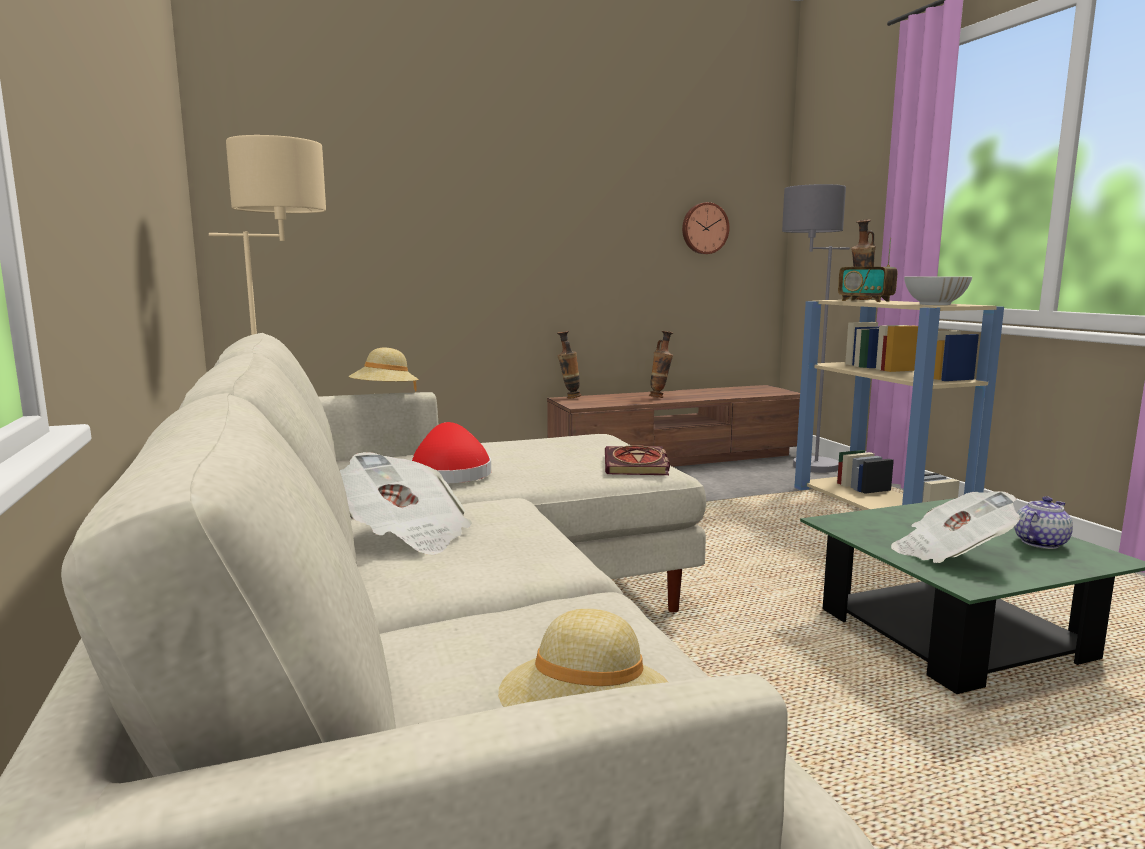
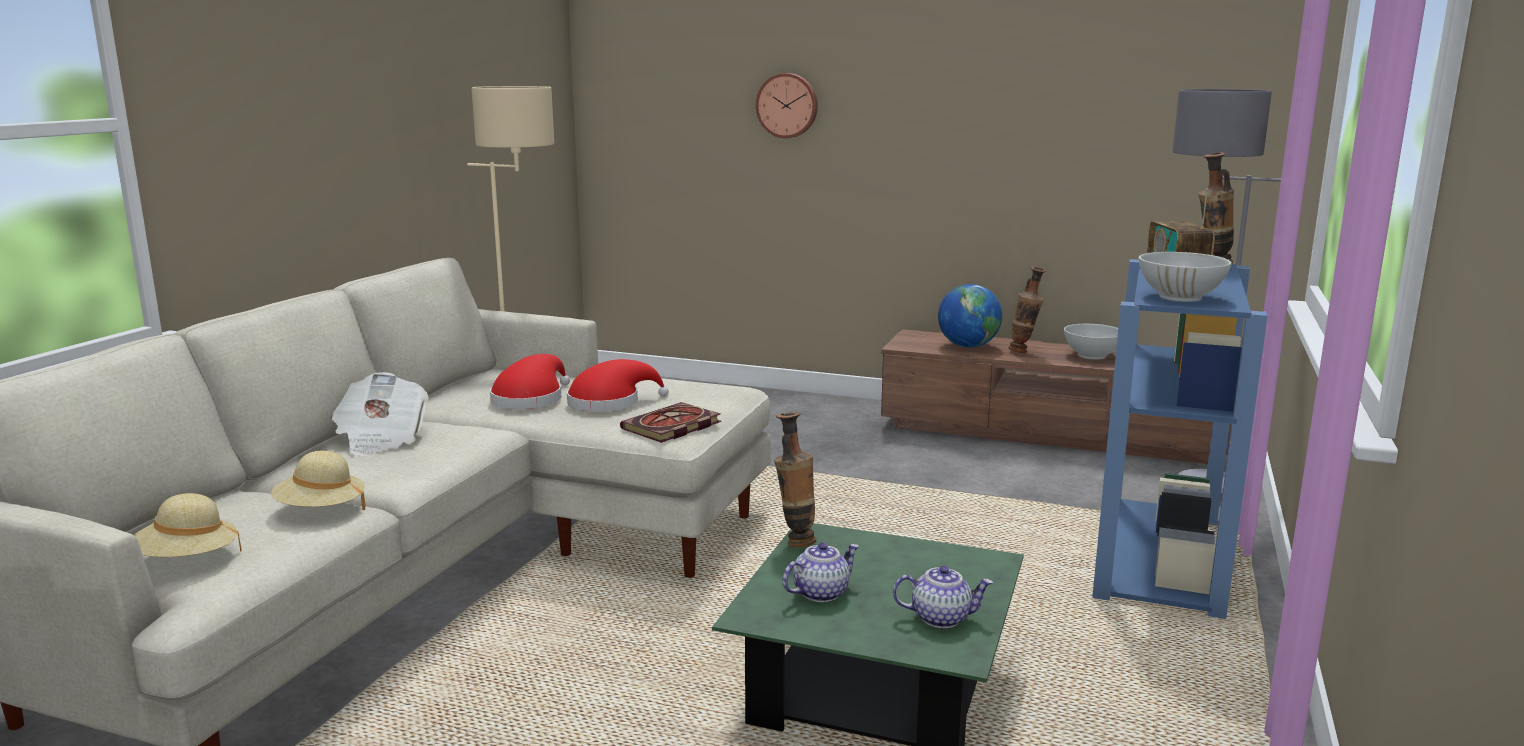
camera: 40 degrees right, 5 degrees up
beige hat [349,348,419,392] -> beige hat moved to [271,451,366,510]
vase [557,331,581,398] -> vase moved to [774,412,816,548]
wall clock [682,202,730,254] -> wall clock moved to [756,73,818,138]
beige bookcase [794,300,1004,510] -> blue bookcase [1092,259,1267,619]
newspaper [891,491,1020,563] -> teapot [782,542,859,602]
none -> red hat [567,359,669,412]
none -> globe [938,284,1002,348]
none -> white bowl [1064,324,1118,359]

